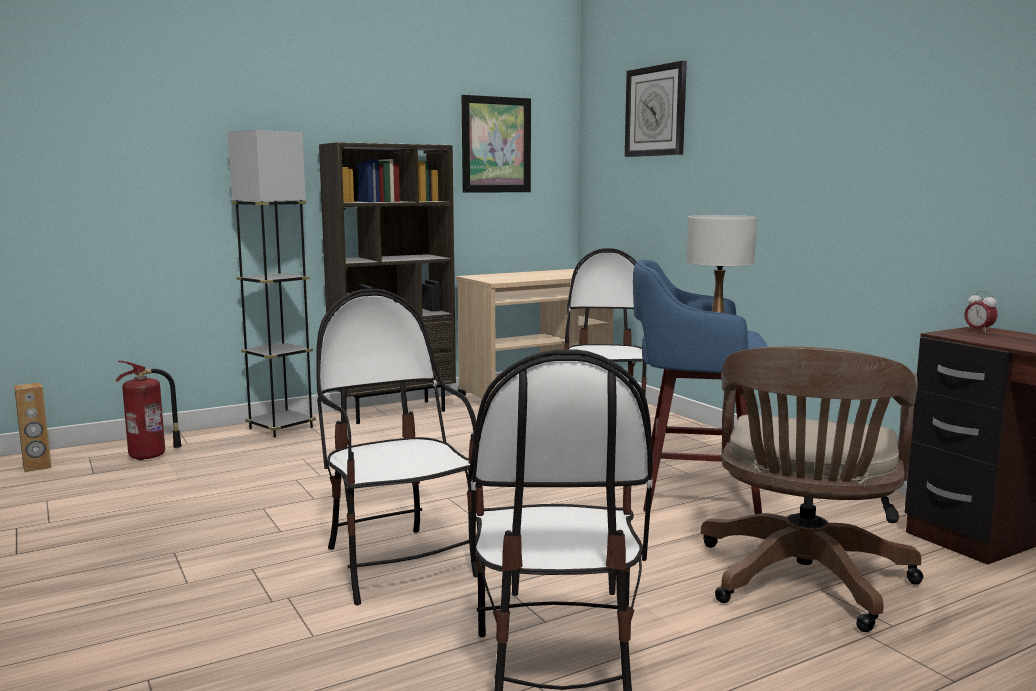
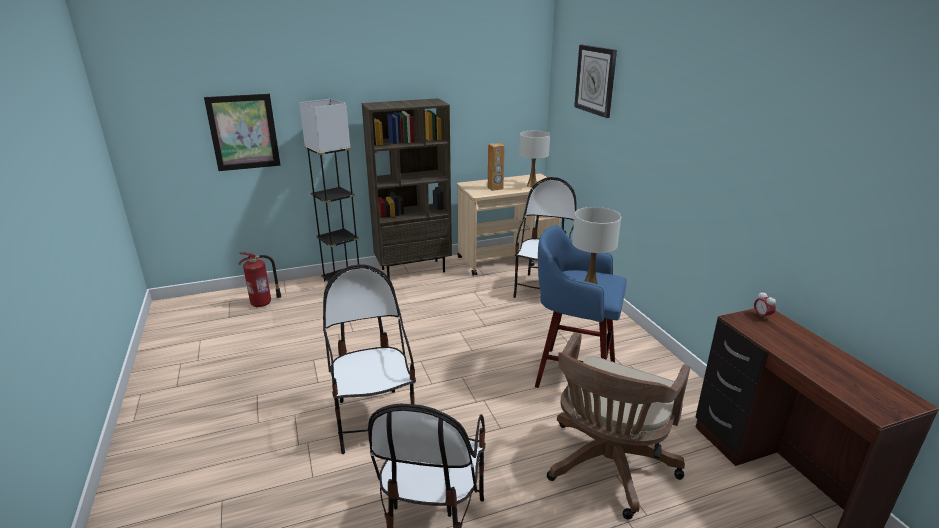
camera: 10 degrees right, 15 degrees up
brown speaker [14,382,51,472] -> brown speaker moved to [488,143,505,191]
picture [461,95,531,193] -> picture moved to [204,94,281,171]
none -> white table lamp [519,131,550,188]

